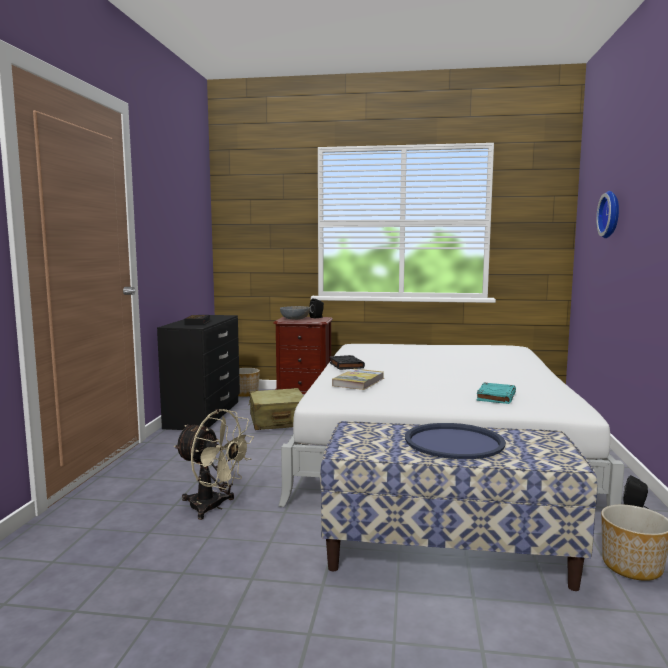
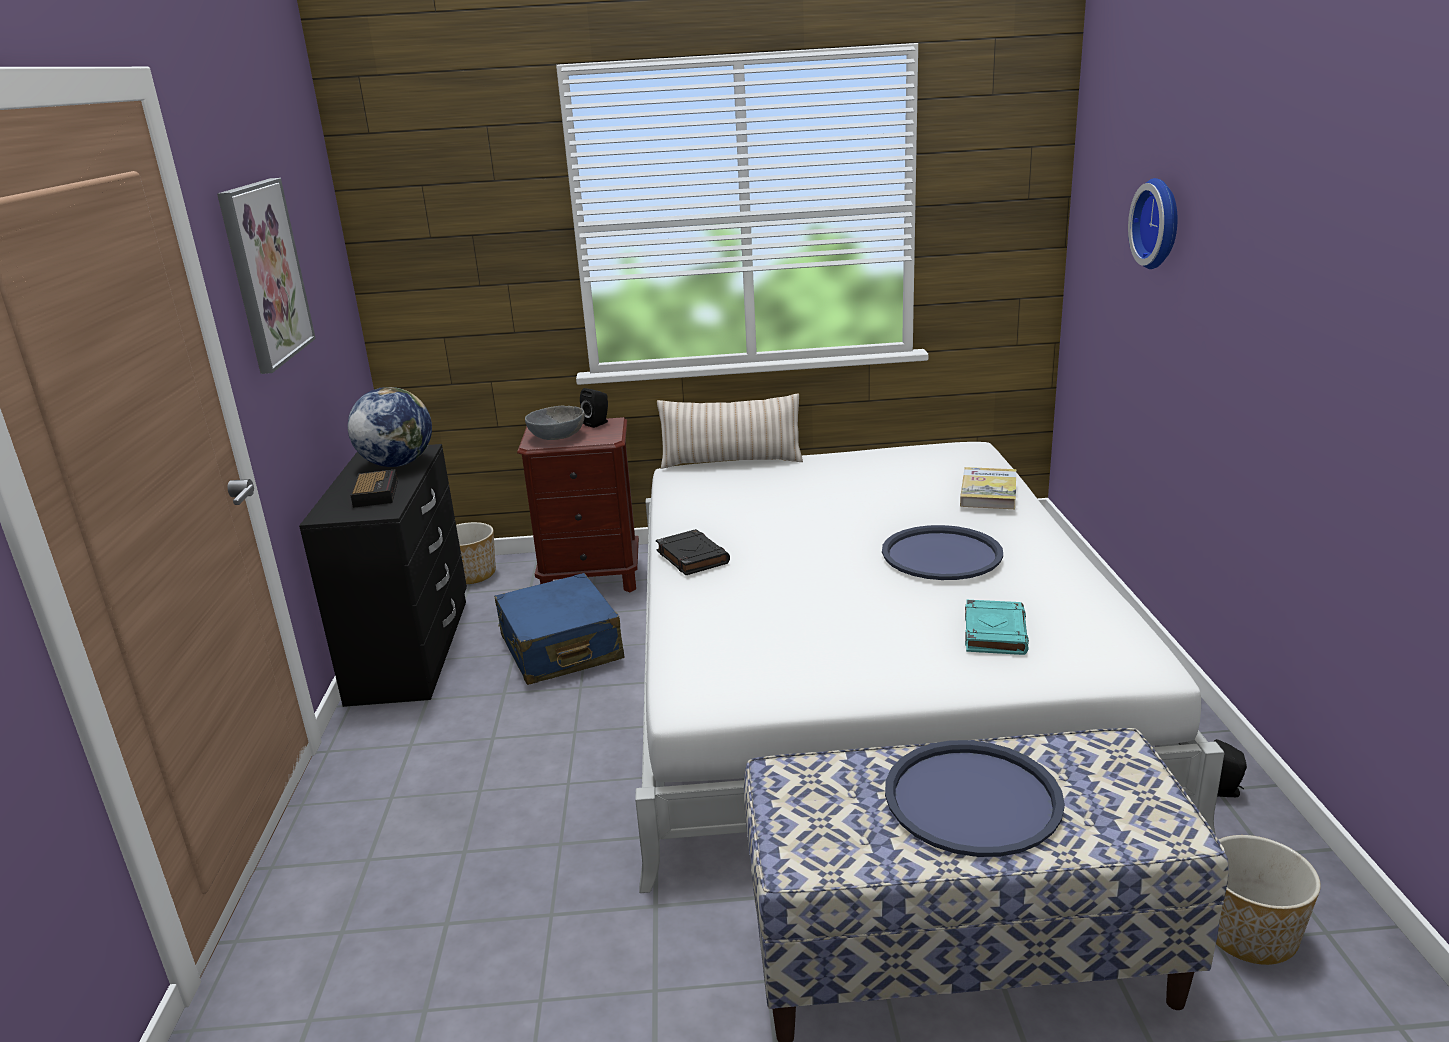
camera: 10 degrees left, 15 degrees up
beige fan [174,409,254,520] -> none
beige suitcase [249,388,304,430] -> blue suitcase [494,573,625,685]
book [332,369,384,390] -> book moved to [960,467,1016,509]
none -> picture [217,178,316,374]
none -> globe [348,387,432,467]
none -> beige pillow [657,393,803,469]
none -> blue tray [882,525,1003,580]

